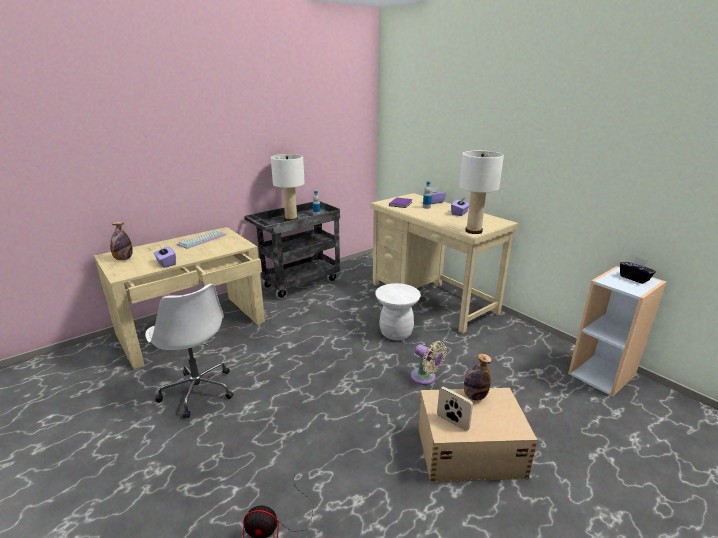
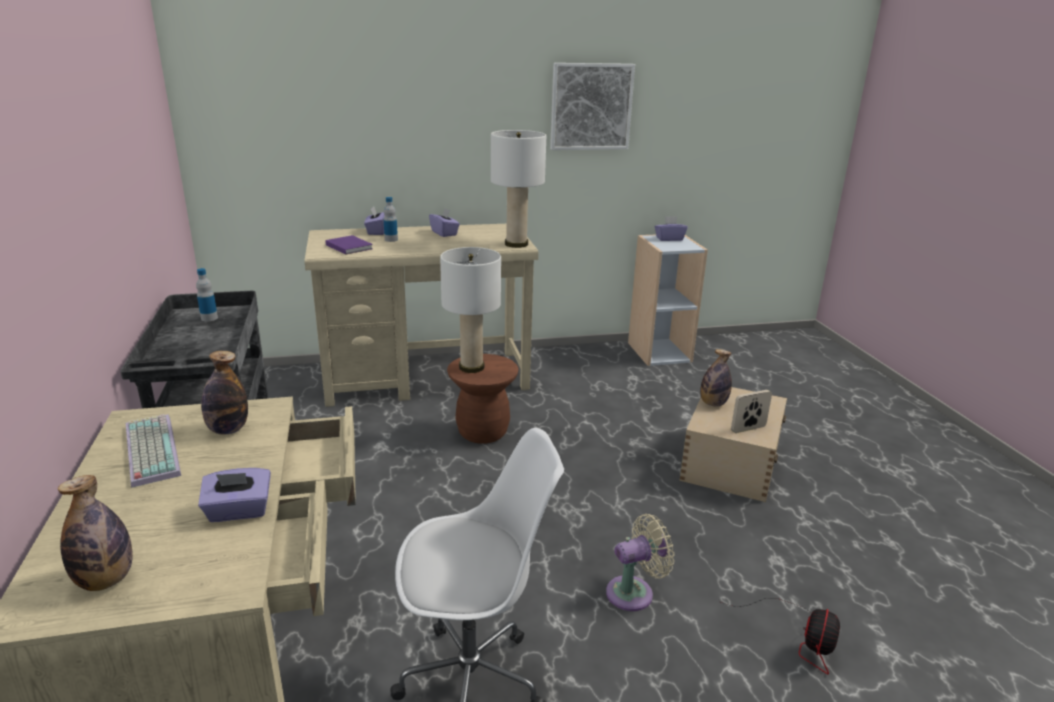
camera: 65 degrees left, 0 degrees up
white table lamp [271,154,305,221] -> white table lamp moved to [440,247,501,373]
white stool [376,283,421,341] -> brown stool [447,354,519,444]
beige fan [411,341,446,385] -> beige fan moved to [606,514,674,611]
black tissue box [620,257,656,284] -> purple tissue box [655,216,688,241]
none -> bottle [201,351,248,435]
none -> picture [550,63,635,150]

